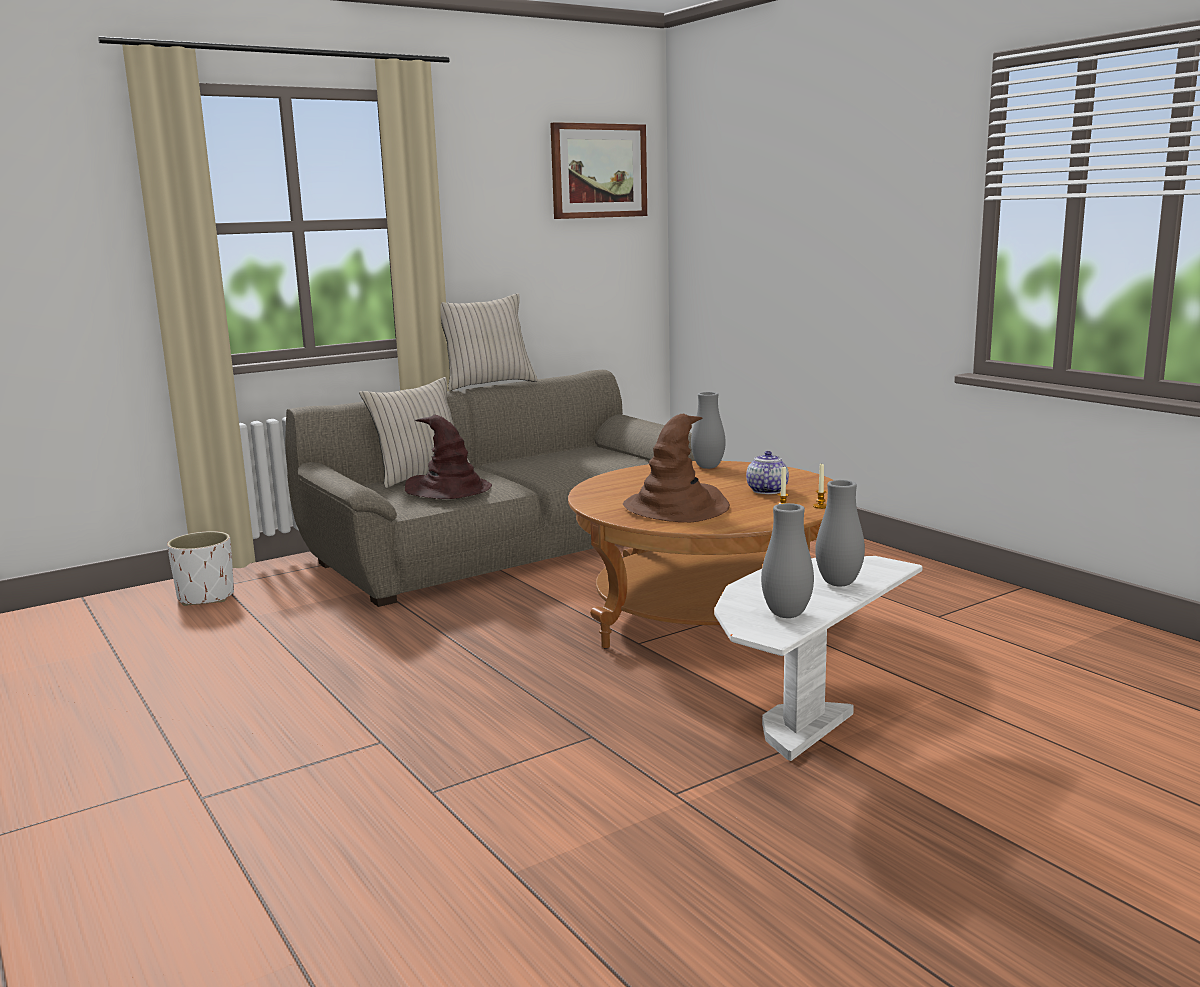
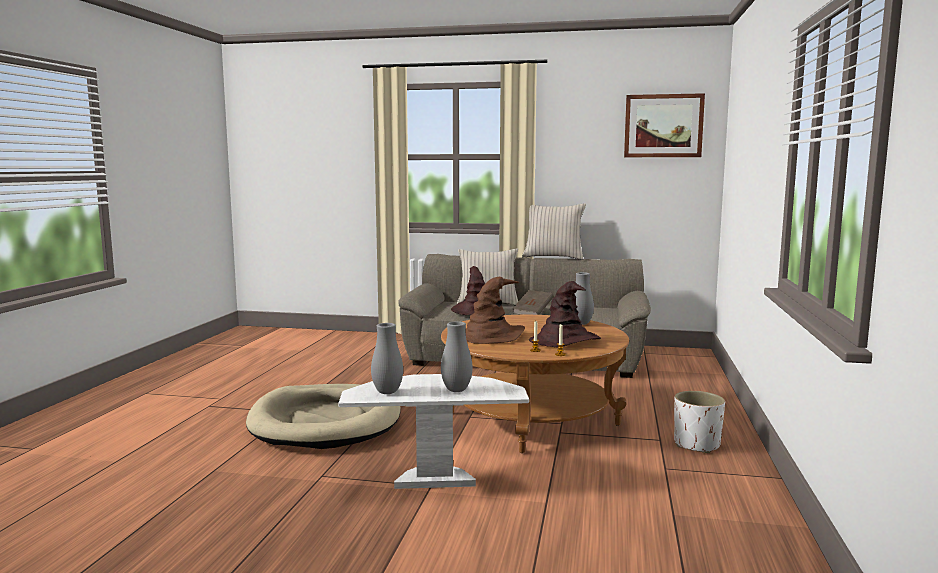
camera: 45 degrees right, 5 degrees down
white planter [167,531,234,606] -> white planter moved to [674,391,725,453]
teapot [746,451,789,494] -> brown hat [529,281,601,347]
none -> beige dog bed [246,384,401,449]
none -> brown book [513,290,554,315]

